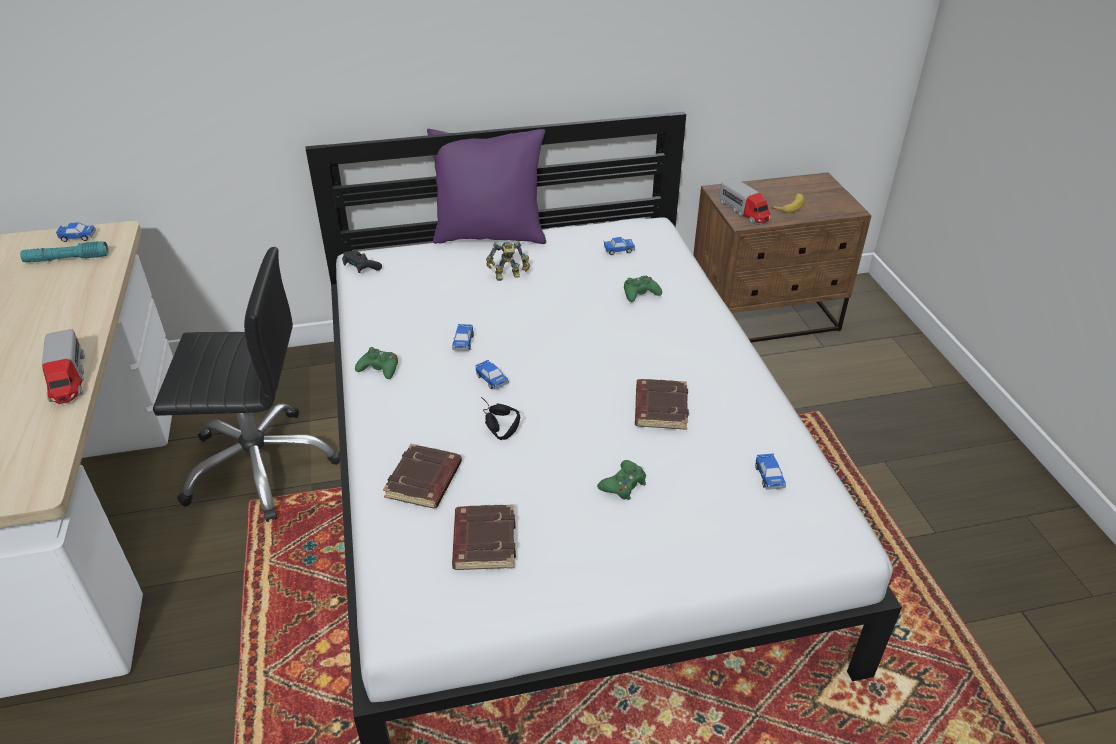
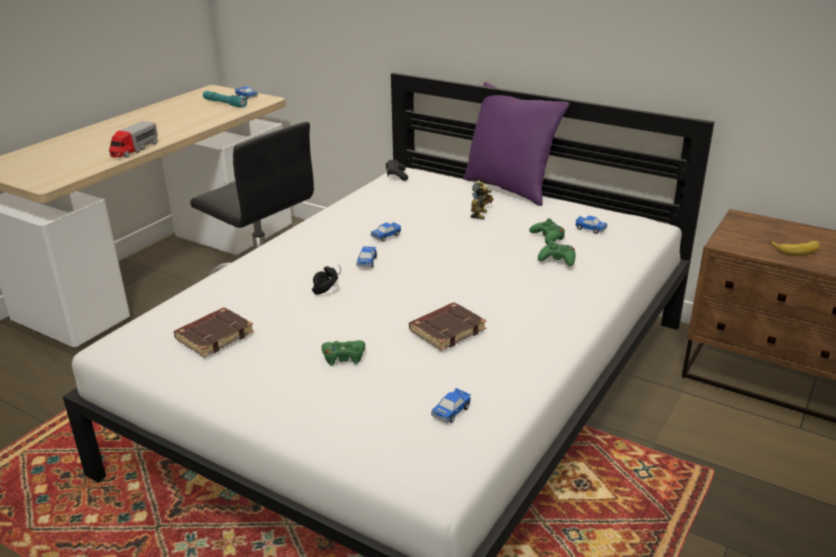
camera: 45 degrees right, 10 degrees down
green game controller [355,347,398,379] -> green game controller moved to [529,218,565,244]
brown book [383,444,462,508] -> none
toy robot [486,241,530,281] -> toy robot turned 105 degrees counterclockwise [470,180,494,219]
toy truck [720,179,770,224] -> none

